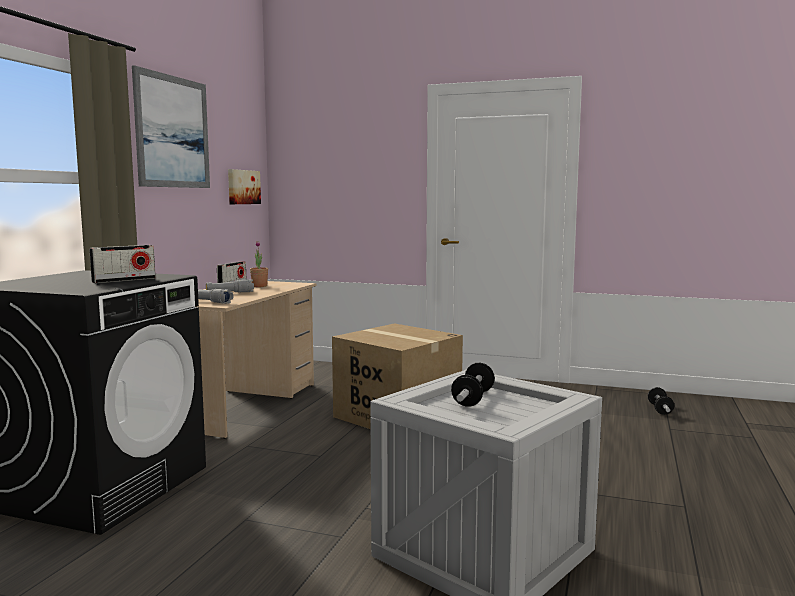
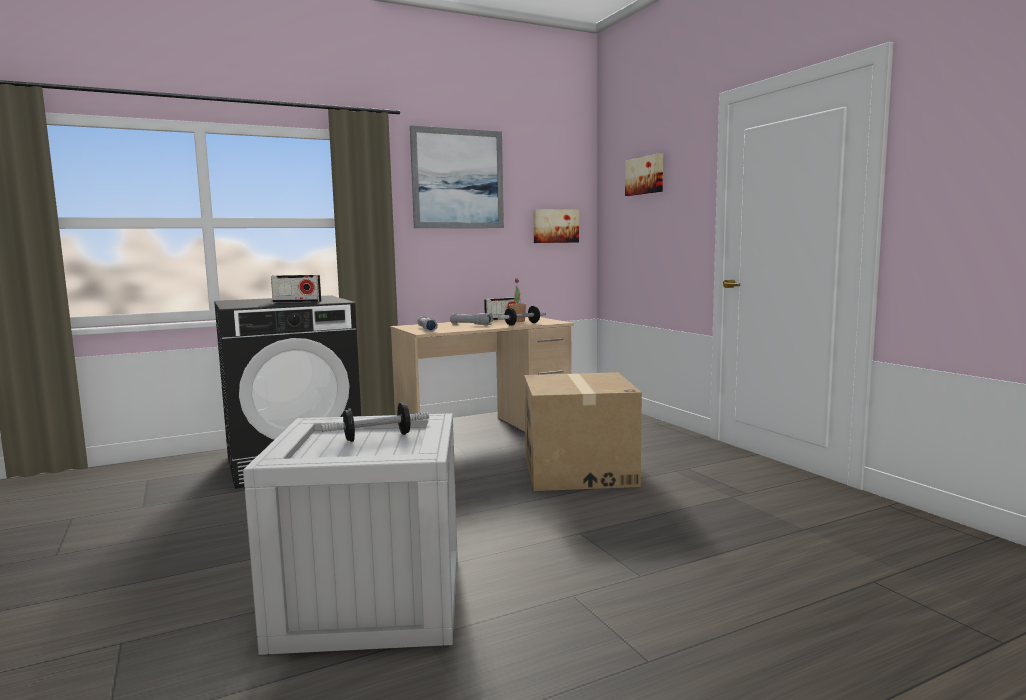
camera: 45 degrees right, 0 degrees up
dumbbell [648,387,674,415] -> dumbbell moved to [498,306,546,326]
none -> picture [625,153,663,196]

